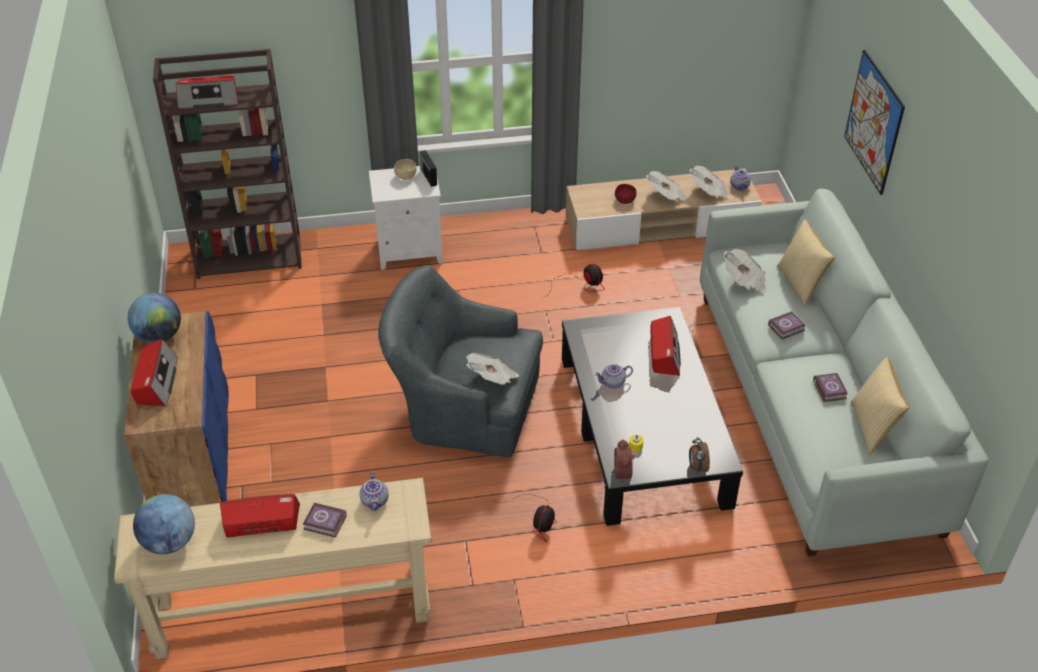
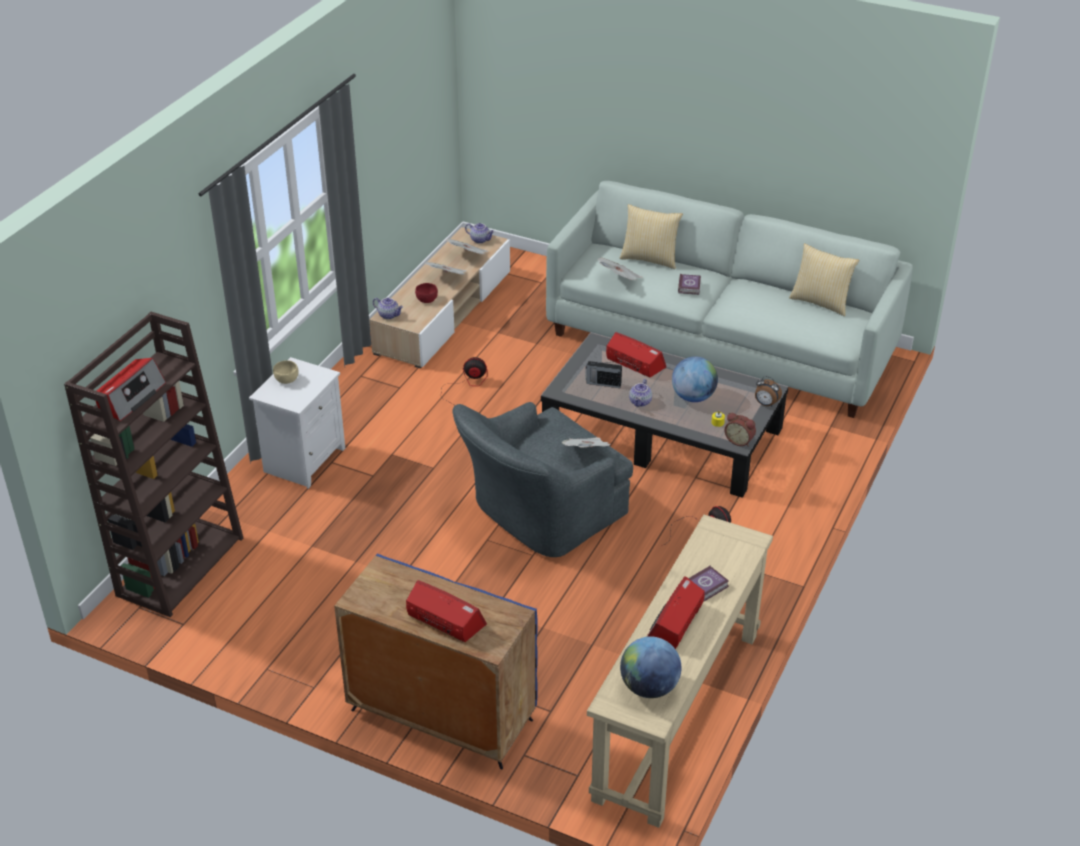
camera: 55 degrees left, 5 degrees down
globe [128,293,181,343] -> globe moved to [672,356,718,402]
teapot [360,472,389,511] -> teapot moved to [373,298,403,319]
radio [419,150,437,187] -> radio moved to [586,361,622,388]
book [813,373,848,402] -> none
picture [844,50,905,195] -> none

